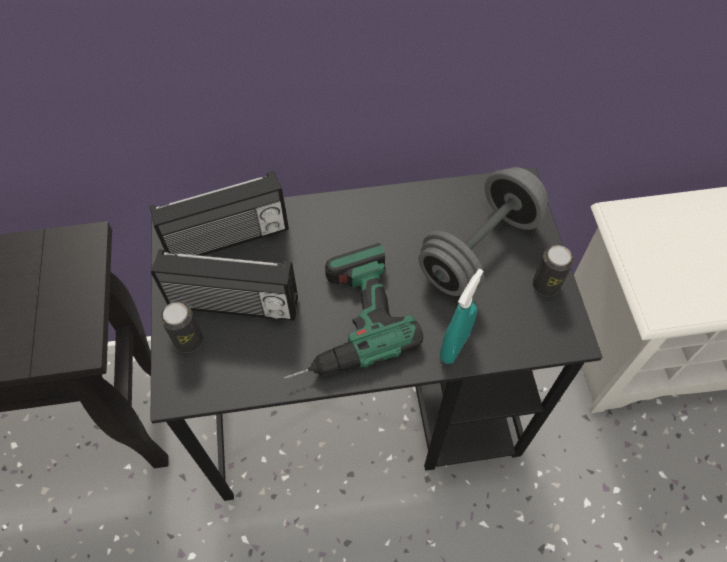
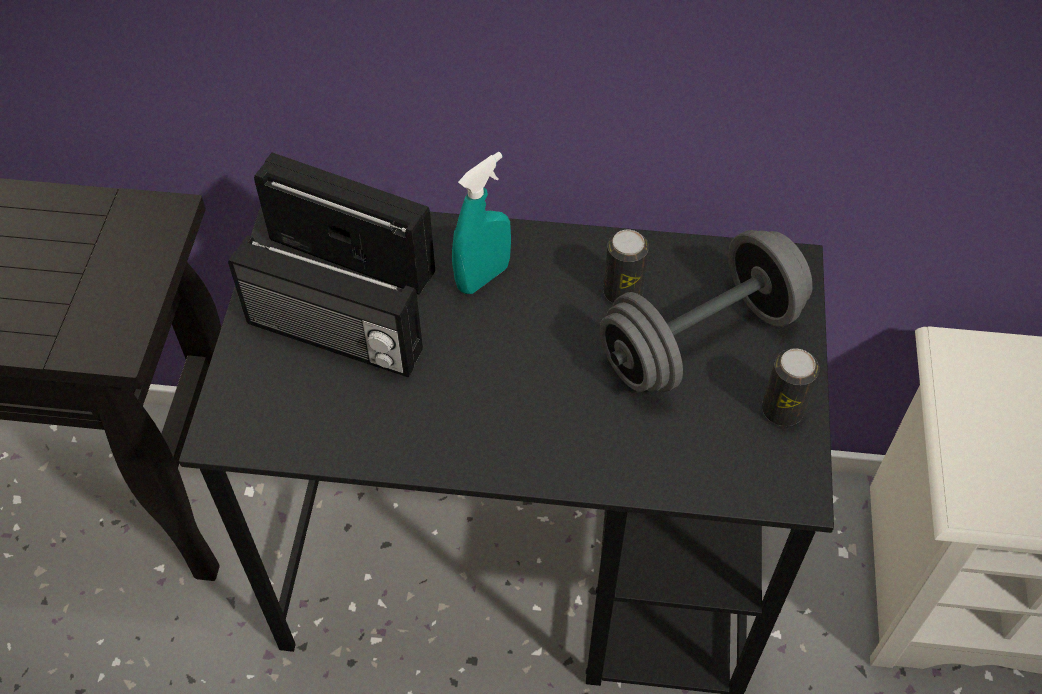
camera: 15 degrees right, 5 degrees down
radio [150,171,289,256] -> radio turned 150 degrees counterclockwise [254,152,435,295]
can [160,302,203,353] -> can moved to [603,230,649,303]
power drill [284,243,423,379] -> none
turquoise spray bottle [440,269,483,364] -> turquoise spray bottle moved to [452,152,511,294]

